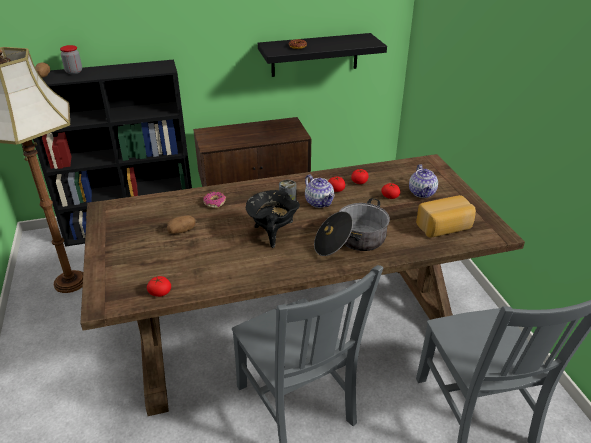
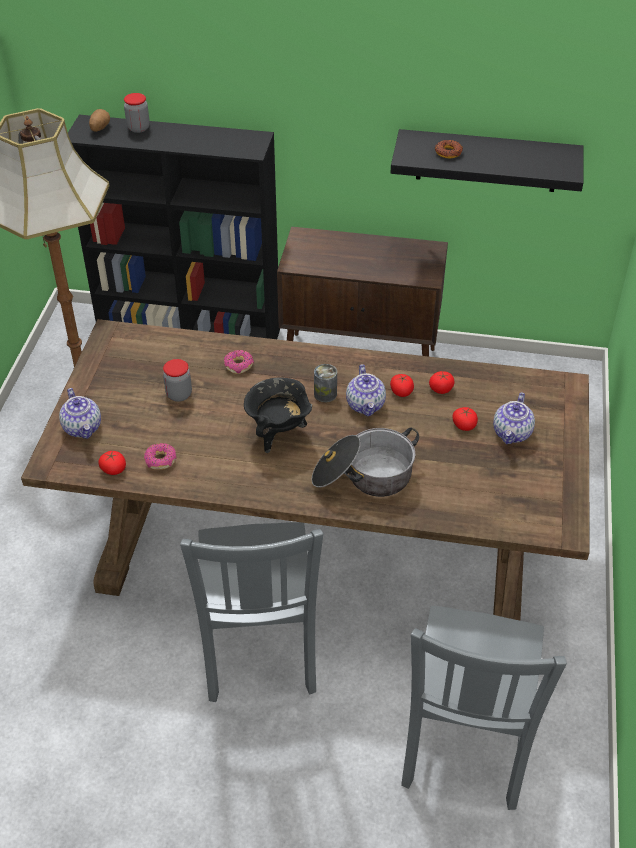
camera: 25 degrees right, 10 degrees up
potato [167,216,196,234] -> jar [163,359,192,402]
bread [416,195,476,237] -> none
none -> teapot [59,388,101,439]
none -> donut [144,443,176,470]

